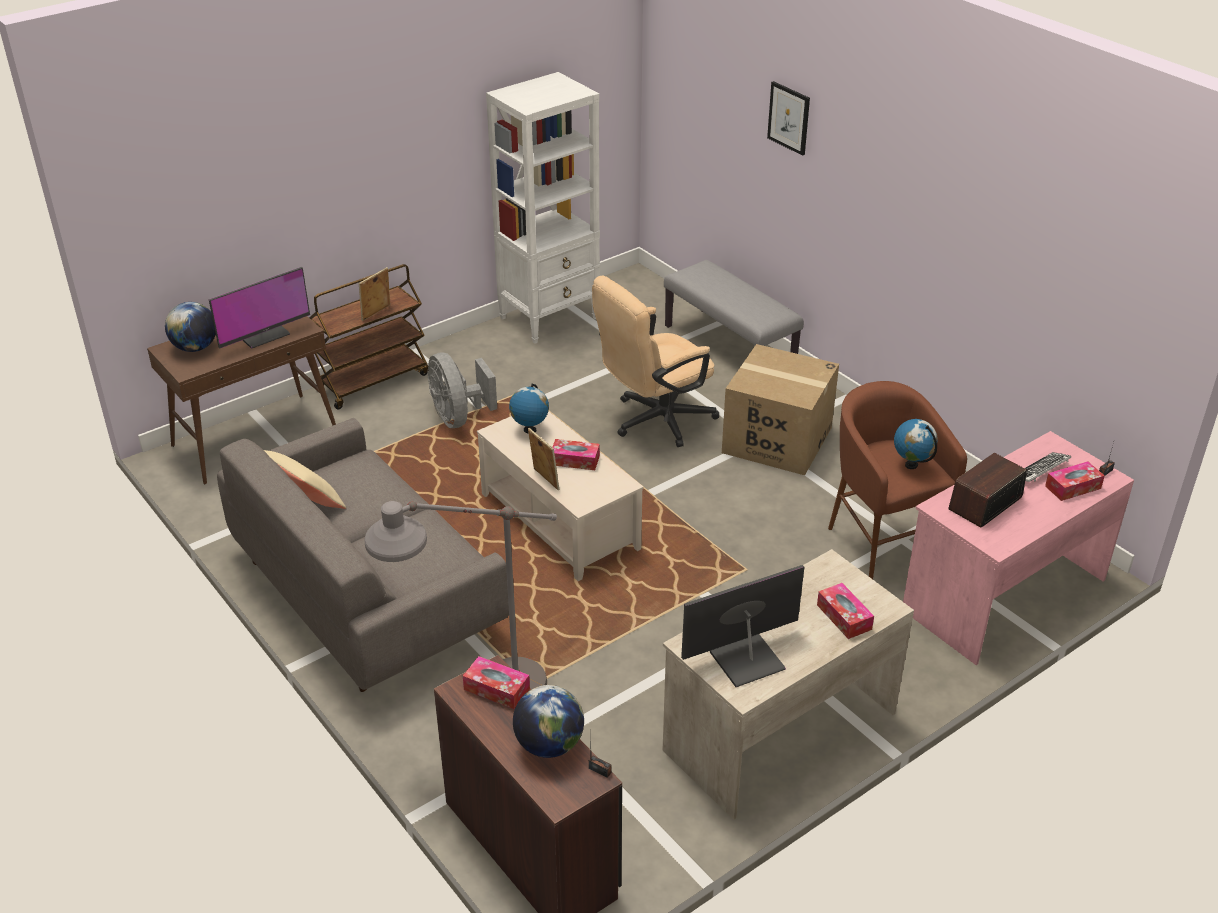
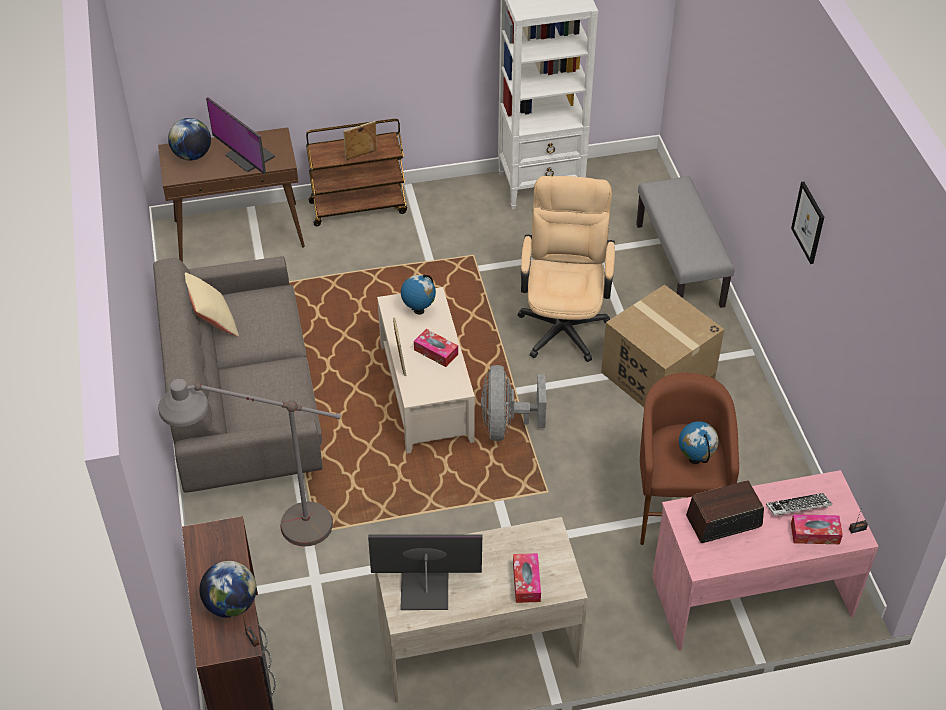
camera: 25 degrees right, 10 degrees up
monitor [209,267,310,349] -> monitor turned 60 degrees clockwise [206,97,275,175]
grey fan [427,352,497,428] -> grey fan moved to [481,365,547,441]
tissue box [463,656,530,710] -> none
beige office chair [592,275,719,447] -> beige office chair turned 105 degrees clockwise [518,176,615,362]
picture [767,81,810,156] -> picture moved to [791,182,824,264]

